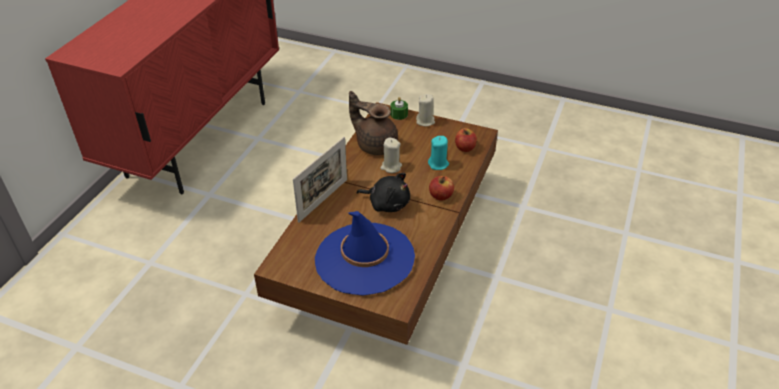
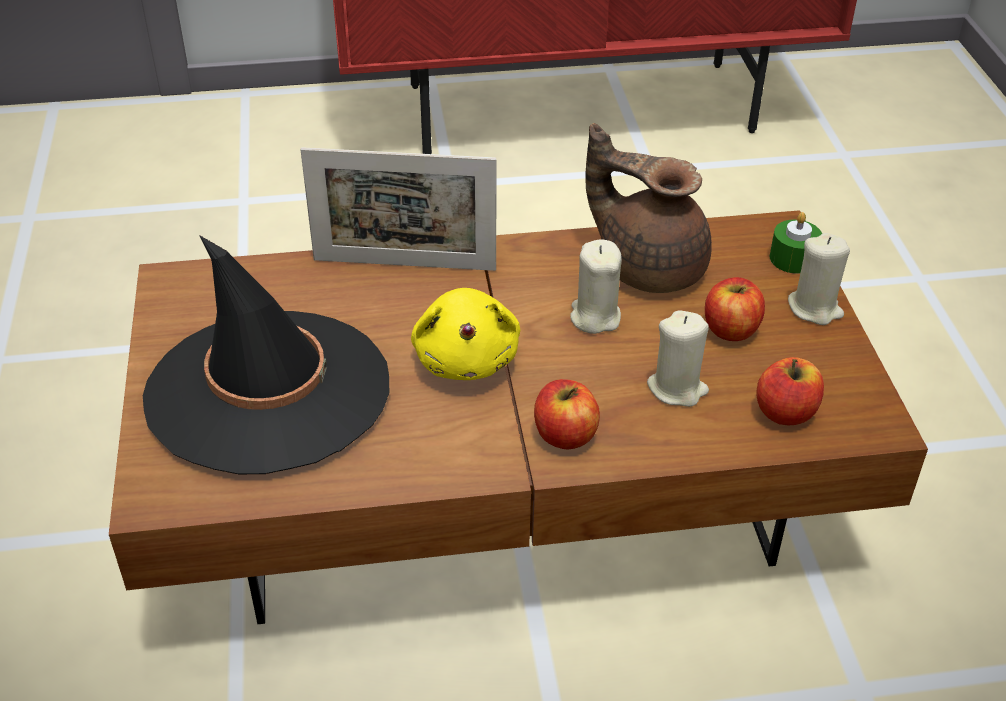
camera: 60 degrees right, 0 degrees up
blue hat [315,211,415,296] -> black hat [143,235,389,474]
brown teapot [349,91,398,155] -> brown teapot turned 60 degrees counterclockwise [585,123,712,293]
black plush toy [357,173,410,212] -> yellow plush toy [411,288,520,380]
turquoise candle [428,136,449,170] -> beige candle [647,310,709,407]
none -> apple [705,277,765,341]

